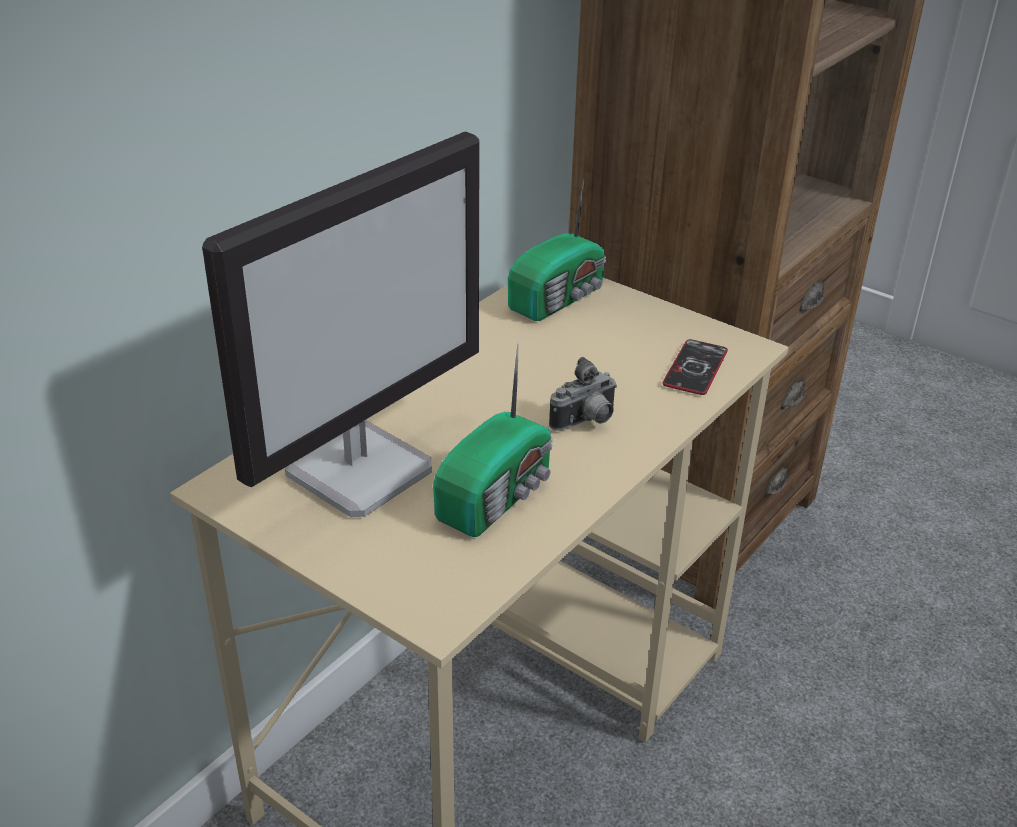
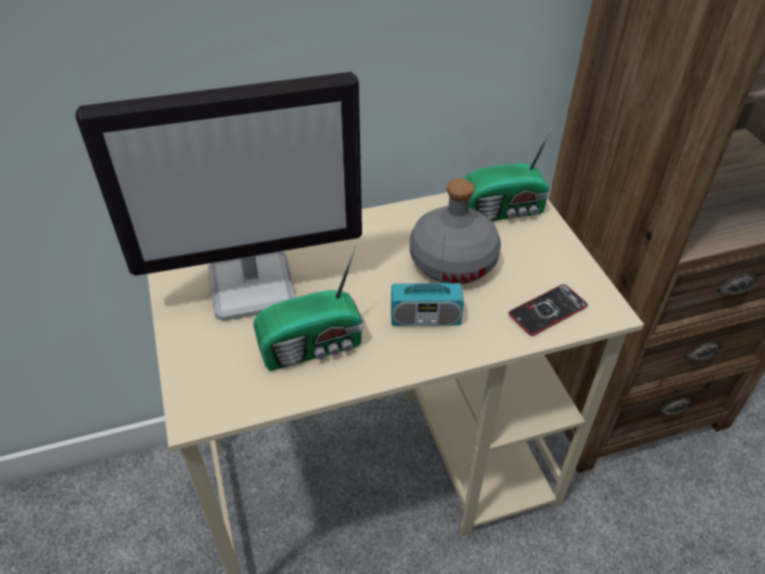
camera: 35 degrees right, 10 degrees up
camera [549,357,617,431] -> radio [391,234,464,326]
none -> grey bottle [410,178,501,284]

